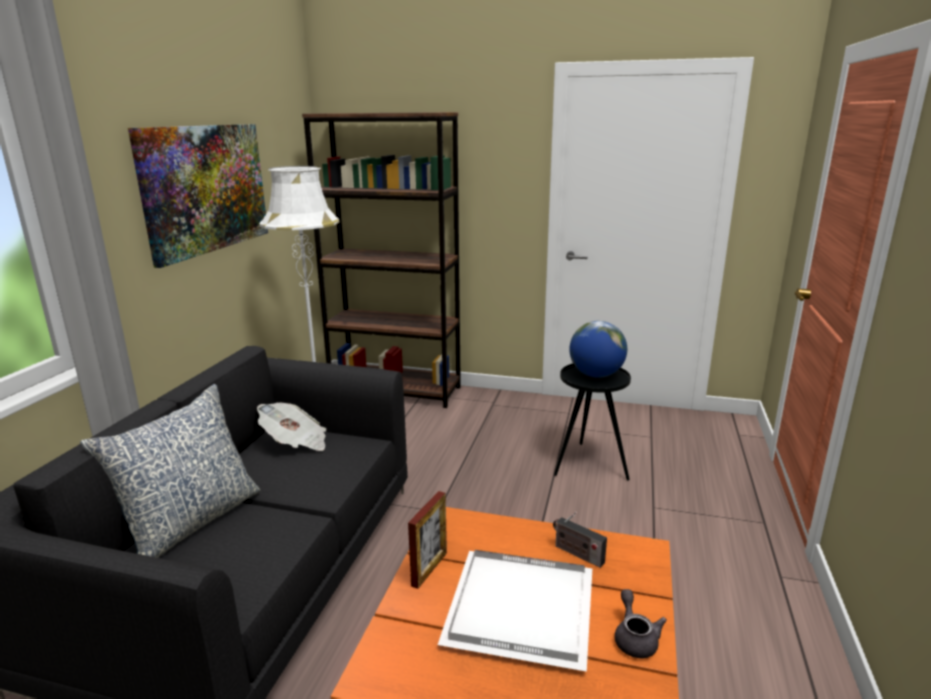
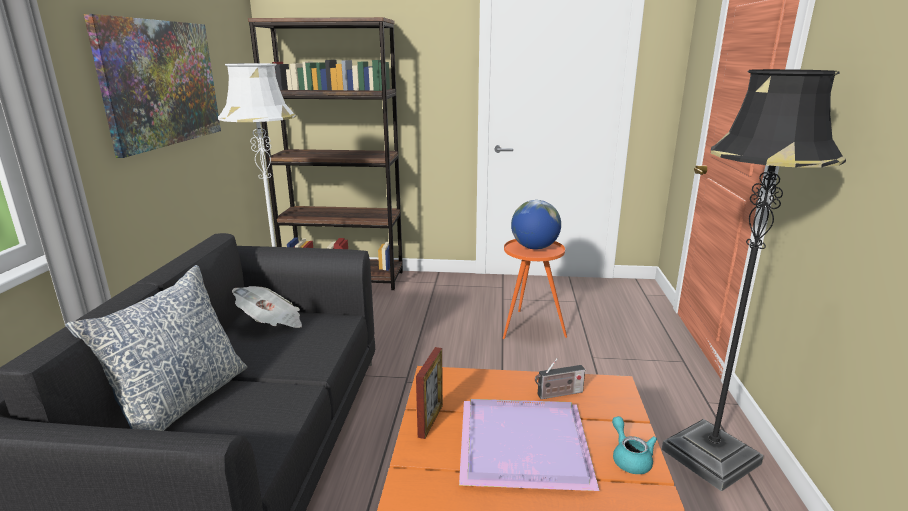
camera: 10 degrees left, 0 degrees up
white tray [438,550,592,672] -> purple tray [459,399,600,491]
radio [553,512,607,568] -> radio turned 45 degrees counterclockwise [535,358,585,399]
black side table [554,364,631,481] -> orange side table [503,239,567,339]
grey teapot [615,589,667,658] -> turquoise teapot [612,416,657,474]
none -> black floor lamp [662,69,846,491]

